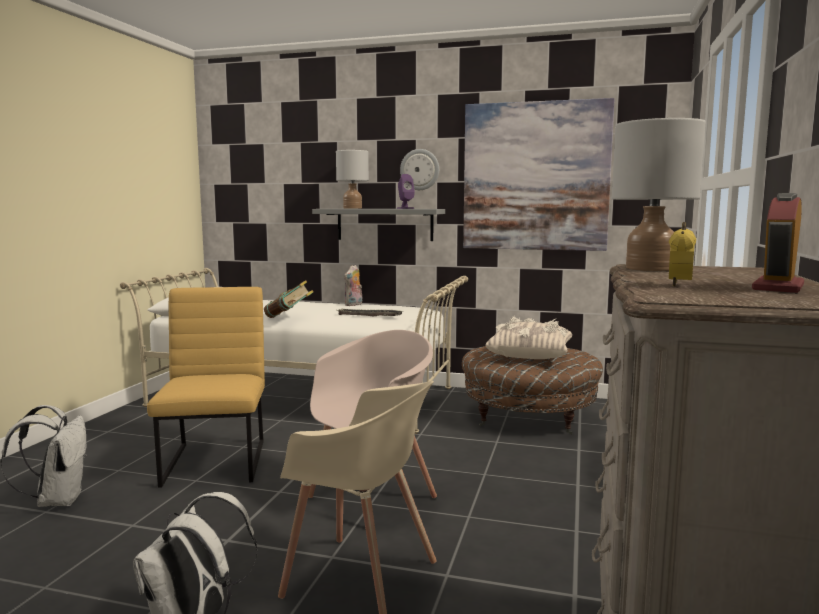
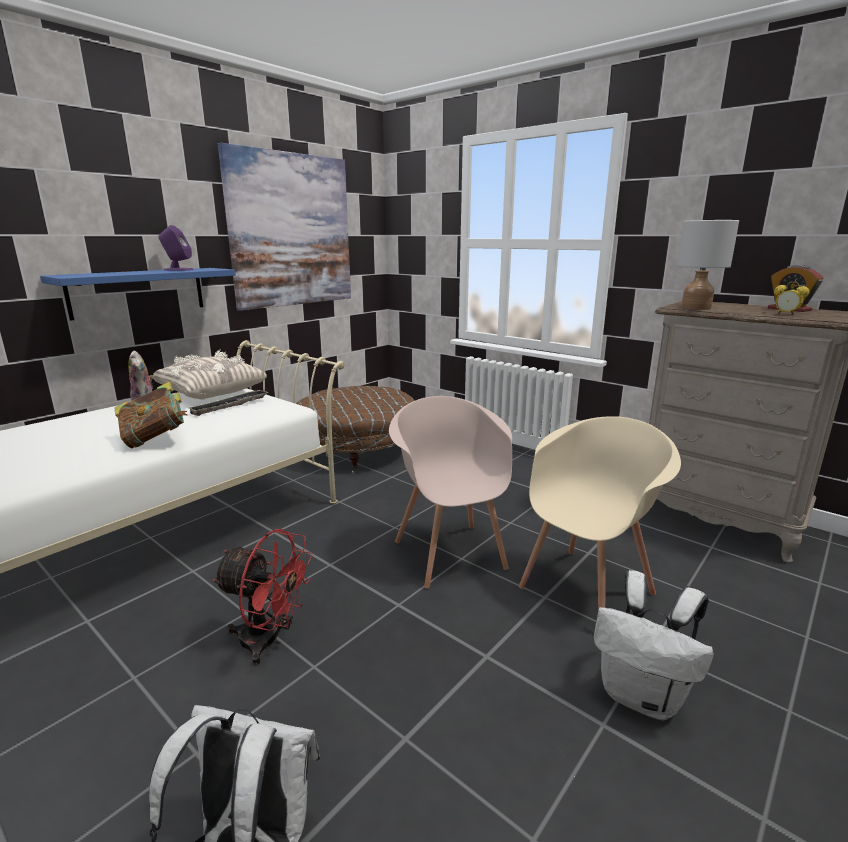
camera: 65 degrees left, 10 degrees up
yellow chair [147,287,265,488] -> red fan [212,529,313,665]
grey shelf [312,209,445,241] -> blue shelf [40,268,236,321]
grey table lamp [336,150,369,209] -> none
wall clock [400,149,439,190] -> none
beige pillow [485,316,572,359] -> beige pillow moved to [153,350,267,400]

